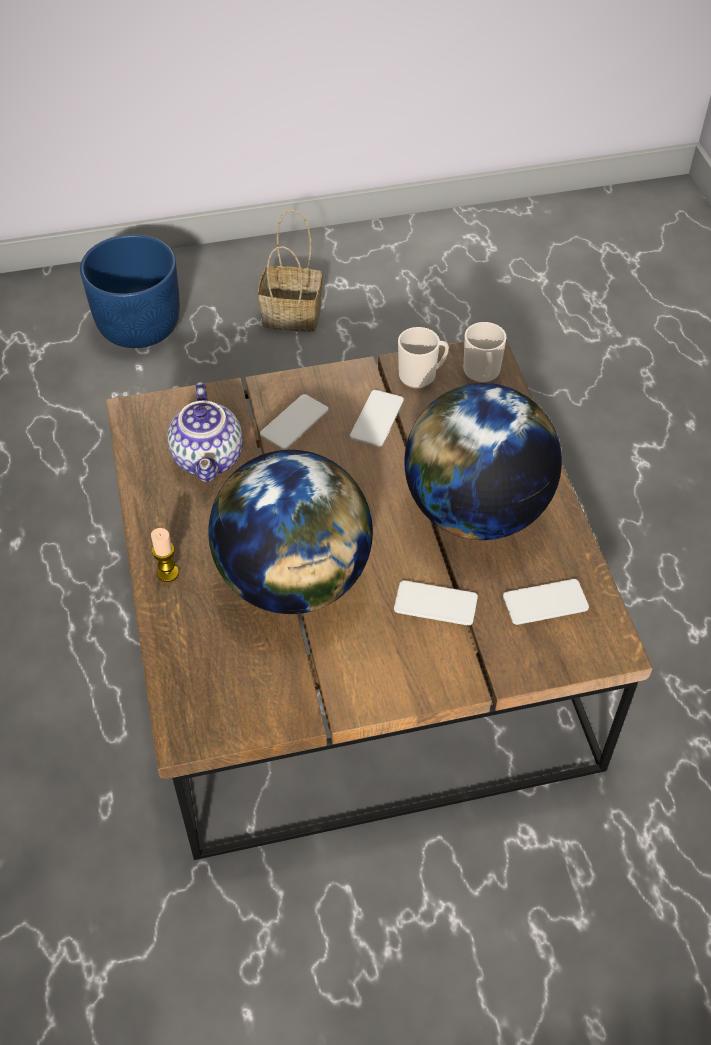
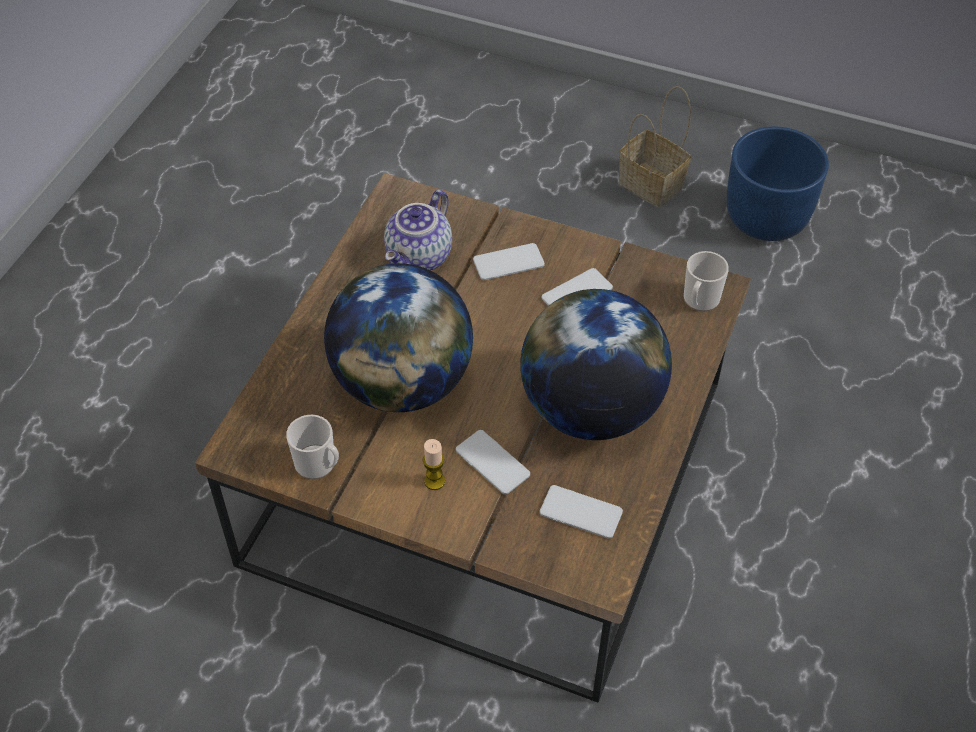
camera: 35 degrees right, 0 degrees up
blue planter [80,234,180,348] -> blue planter moved to [727,127,829,241]
candle [151,528,179,582] -> candle moved to [423,439,445,490]
mug [398,327,449,389] -> mug moved to [286,415,339,479]

